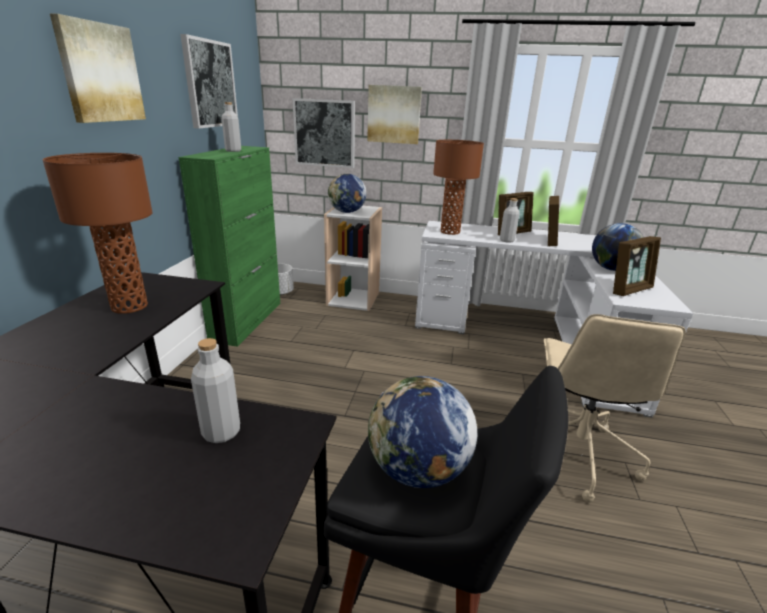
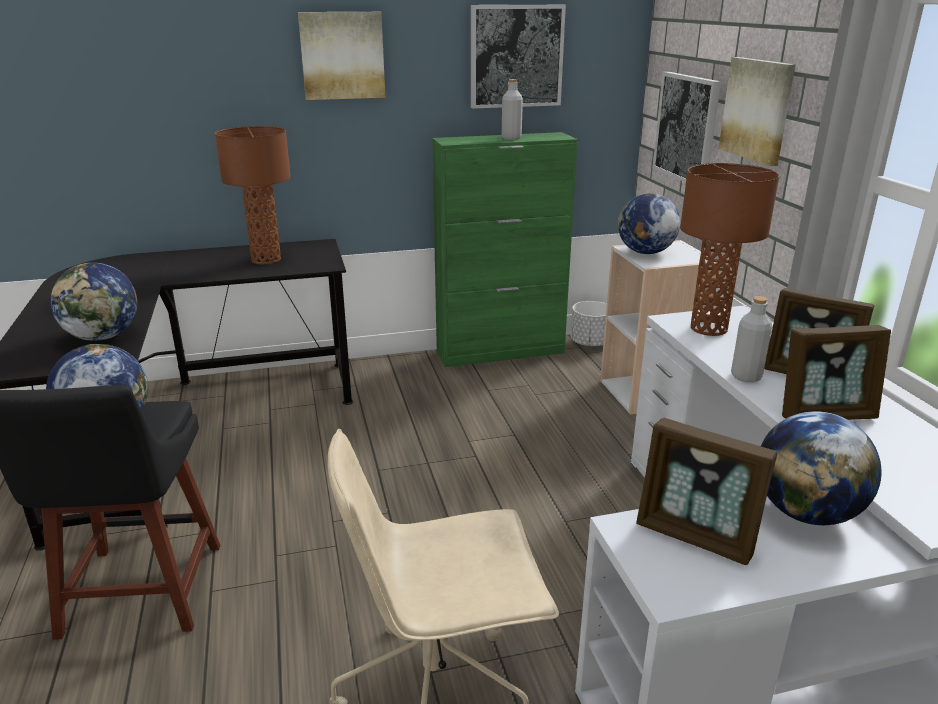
camera: 65 degrees right, 0 degrees up
grey bottle [191,338,240,443] -> globe [50,263,137,341]

